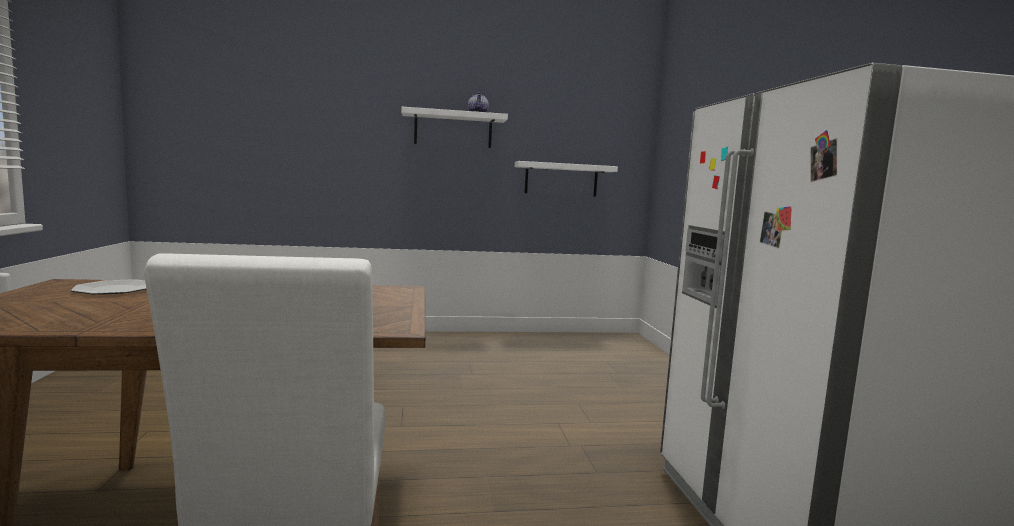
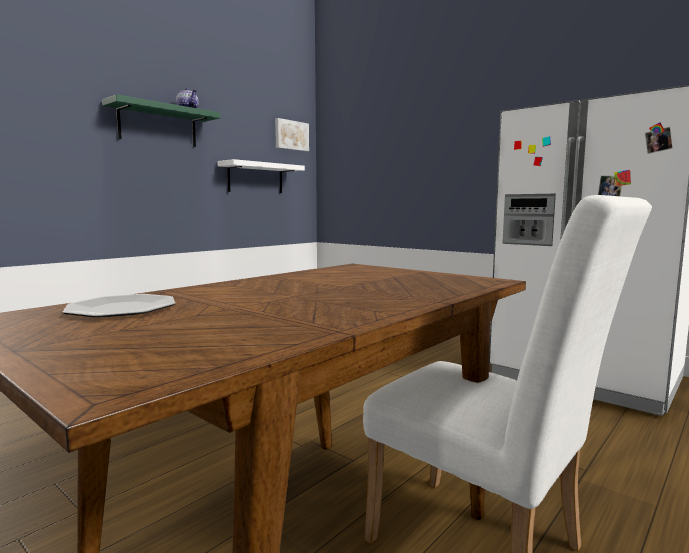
camera: 40 degrees left, 0 degrees up
white shelf [401,107,508,148] -> green shelf [102,94,221,147]
none -> picture [275,118,309,152]

